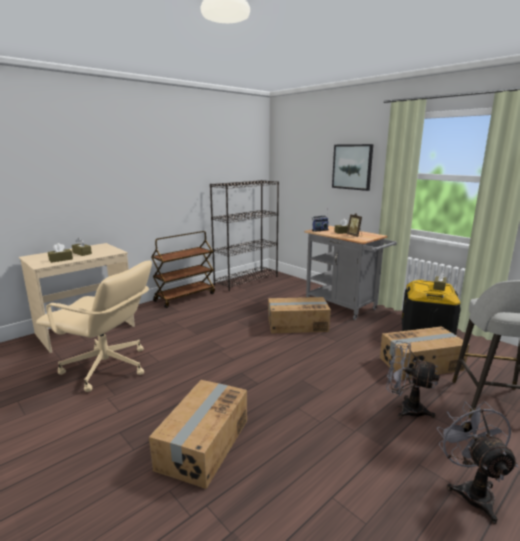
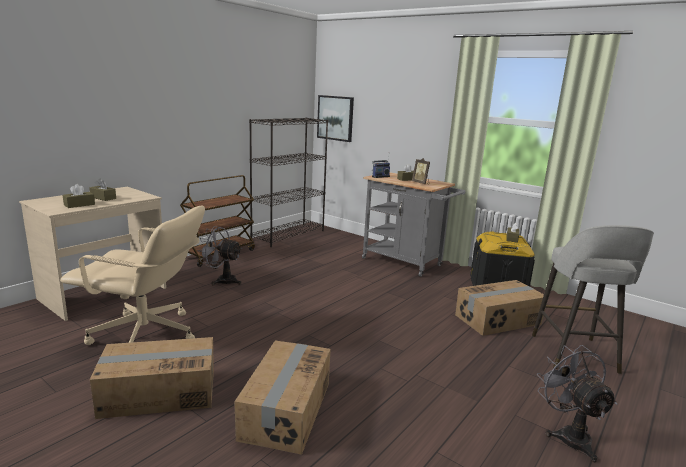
camera: 10 degrees left, 0 degrees up
cardboard box [268,297,331,333] -> cardboard box moved to [90,337,214,419]
picture [332,144,373,191] -> picture moved to [317,95,354,142]
grey fan [386,341,440,419] -> grey fan moved to [197,226,242,285]

